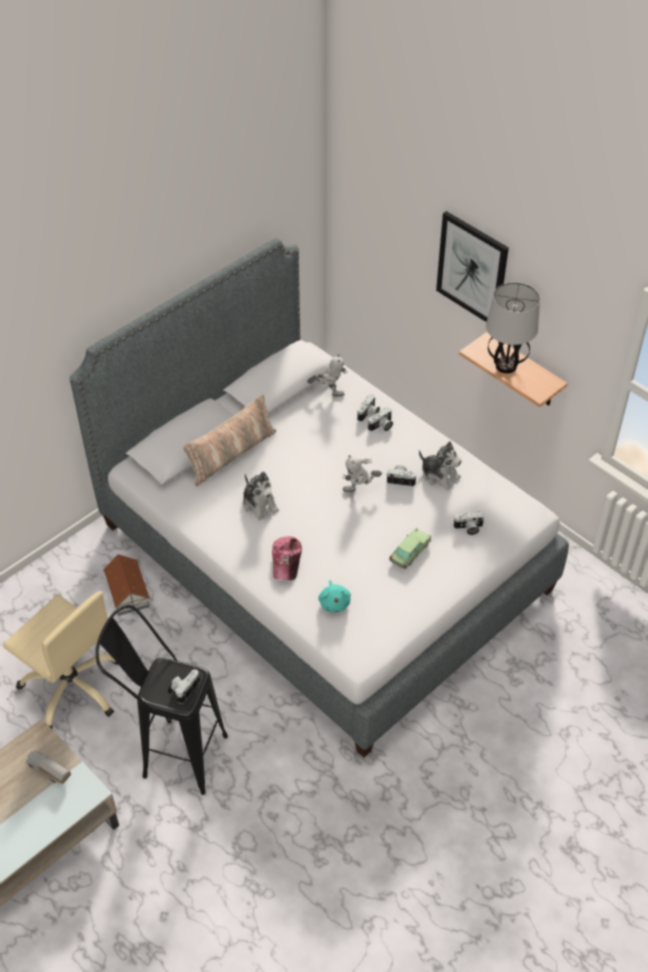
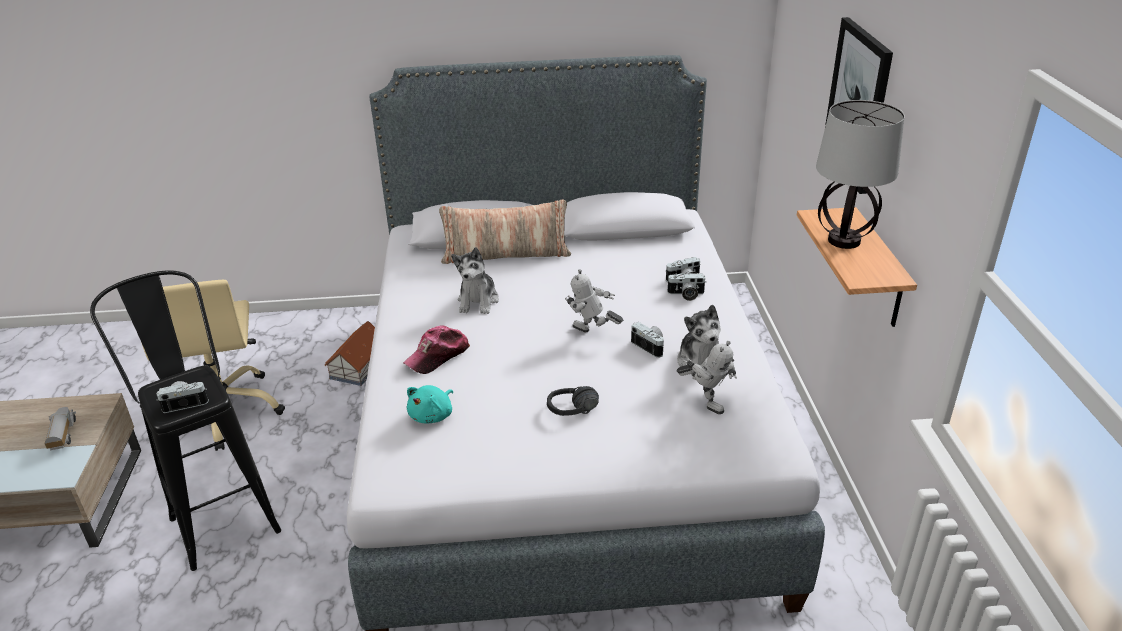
camera: 40 degrees right, 15 degrees down
toy robot [307,354,348,396] -> toy robot moved to [677,341,737,414]
toy car [390,528,431,569] -> black headphones [547,386,599,416]
camera [453,511,485,535] -> none

